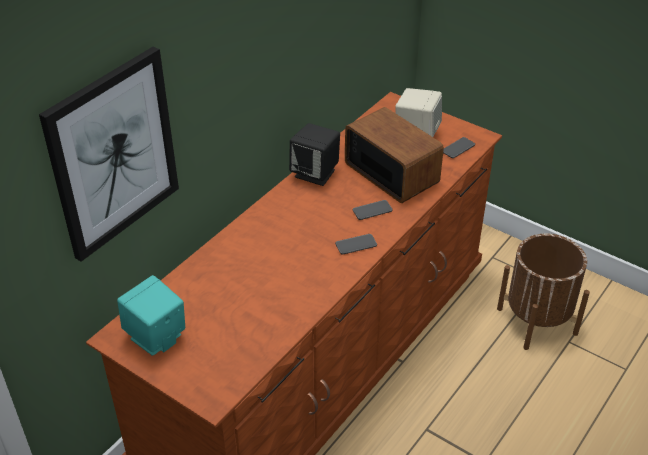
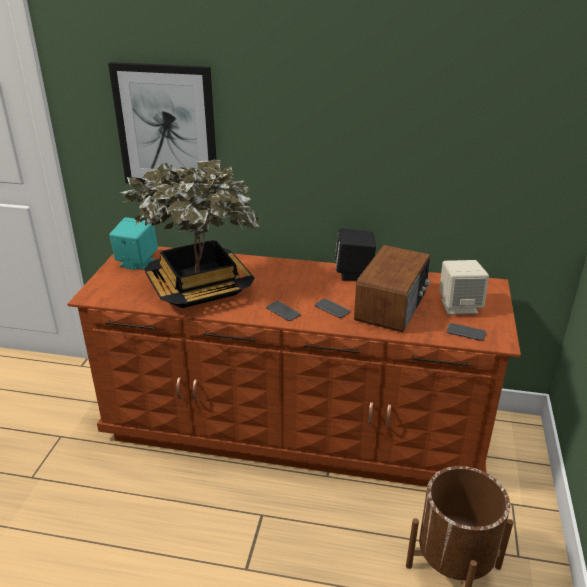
camera: 65 degrees right, 10 degrees down
none -> potted plant [119,160,260,308]

